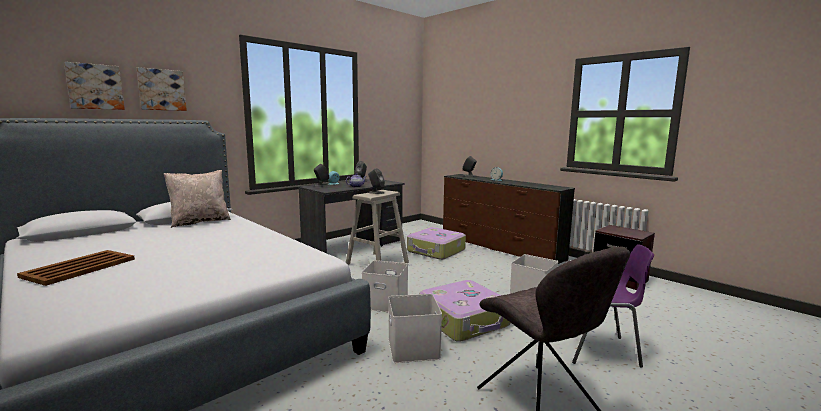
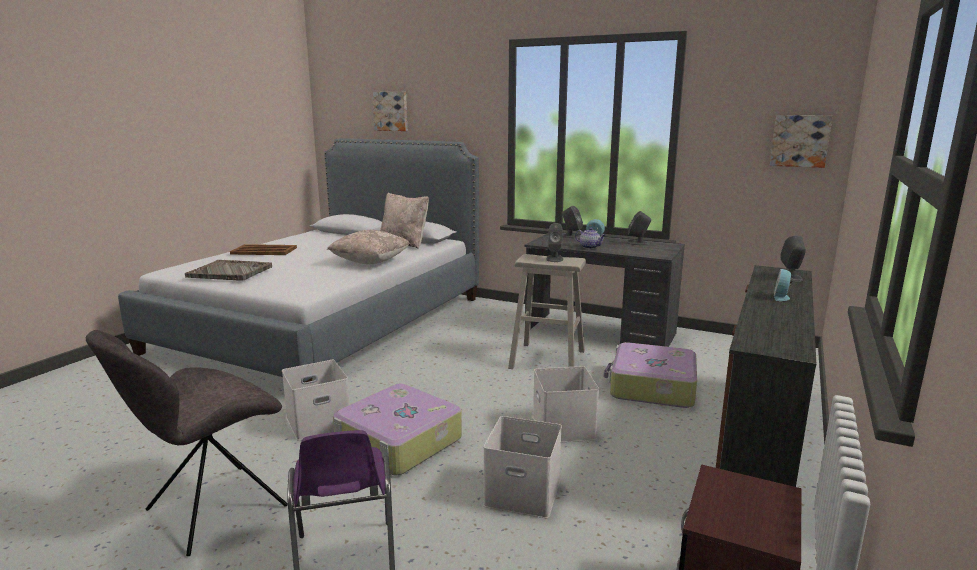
camera: 70 degrees right, 5 degrees up
picture [137,67,187,111] -> picture moved to [770,115,833,168]
white storage box [362,260,408,312] -> white storage box moved to [533,366,599,442]
none -> grey tray [185,260,272,281]
none -> beige pillow [327,230,410,264]

